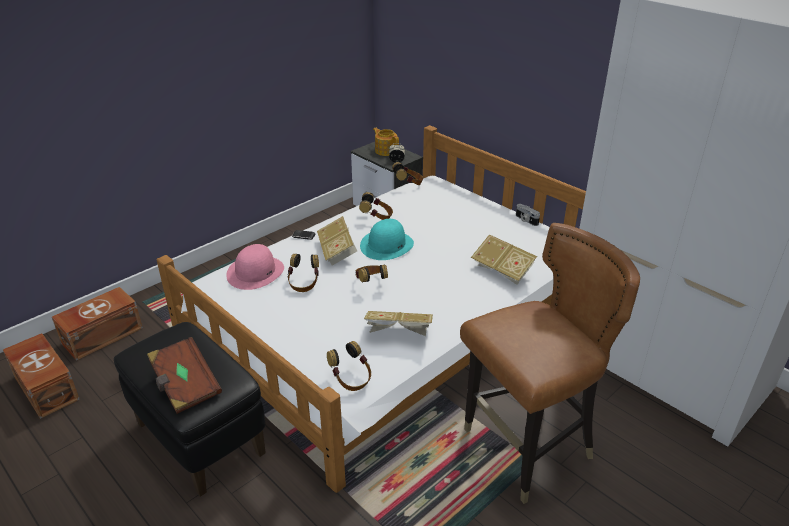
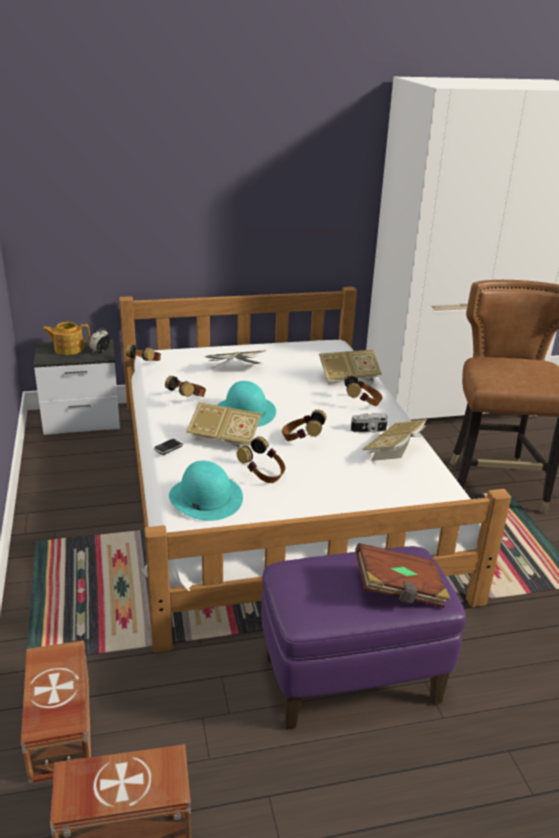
camera: 60 degrees left, 5 degrees down
black ottoman [114,322,266,497] -> purple ottoman [261,546,466,729]
pink hat [226,244,284,290] -> turquoise hat [169,461,243,521]
headphones [327,341,371,391] -> headphones moved to [344,374,383,406]
camera [516,204,540,226] -> camera moved to [351,413,388,433]
none -> book [204,350,266,368]

